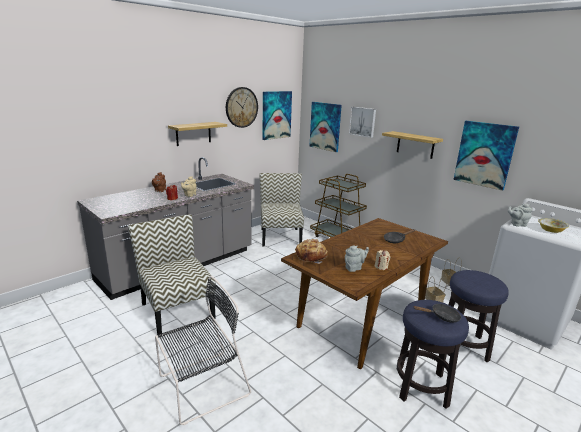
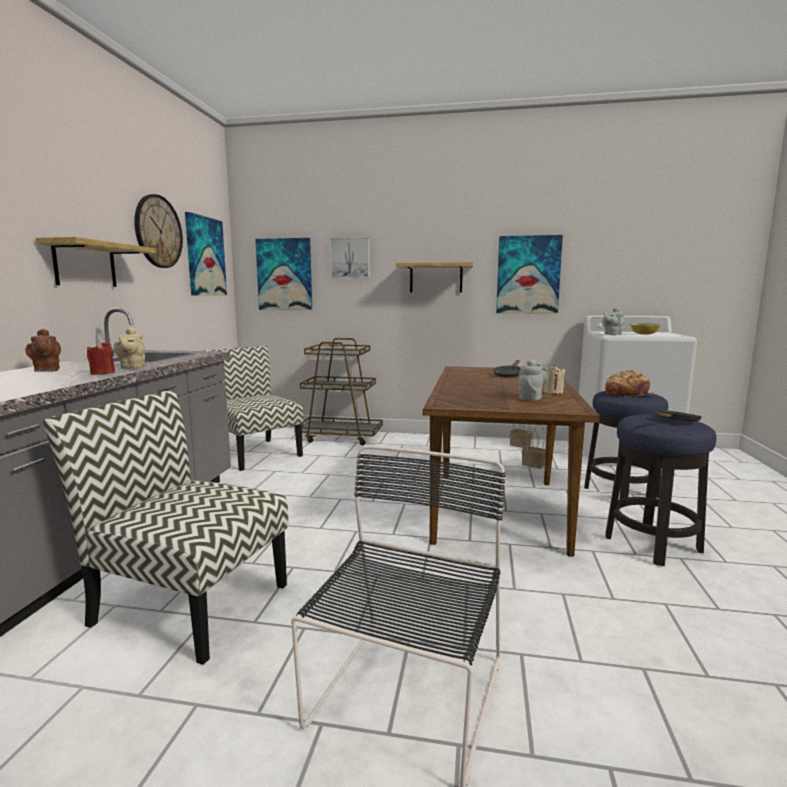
camera: 35 degrees left, 10 degrees down
bread [295,239,328,264] -> bread moved to [605,370,655,398]

